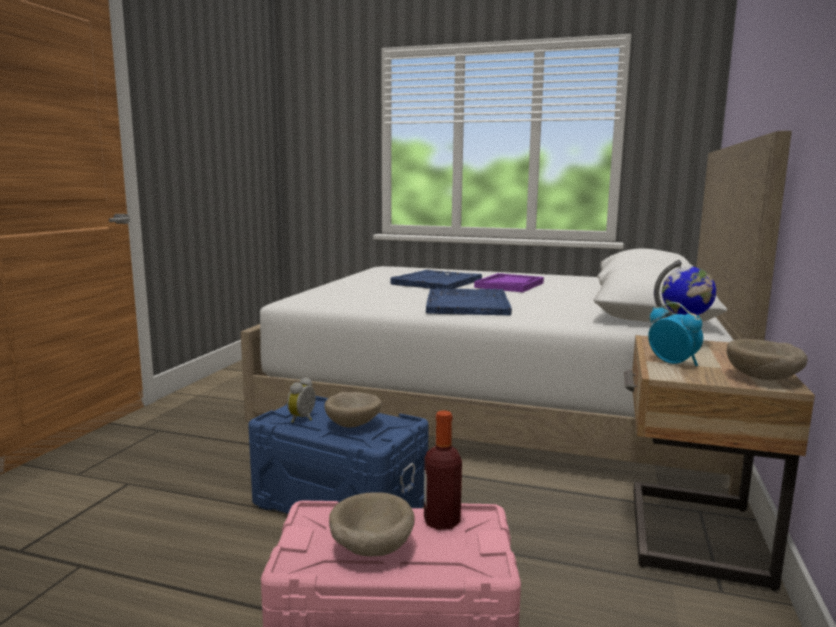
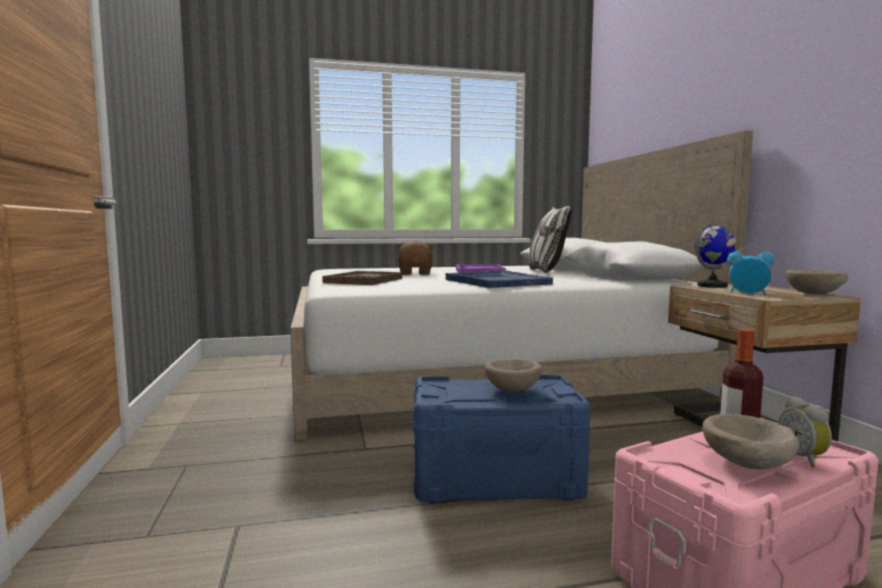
camera: 30 degrees left, 5 degrees down
alarm clock [287,377,316,423] -> alarm clock moved to [778,396,832,467]
blue tray [390,270,482,289] -> brown plush toy [398,241,434,275]
none -> brown tray [322,271,402,285]
none -> pillow [529,205,572,274]

